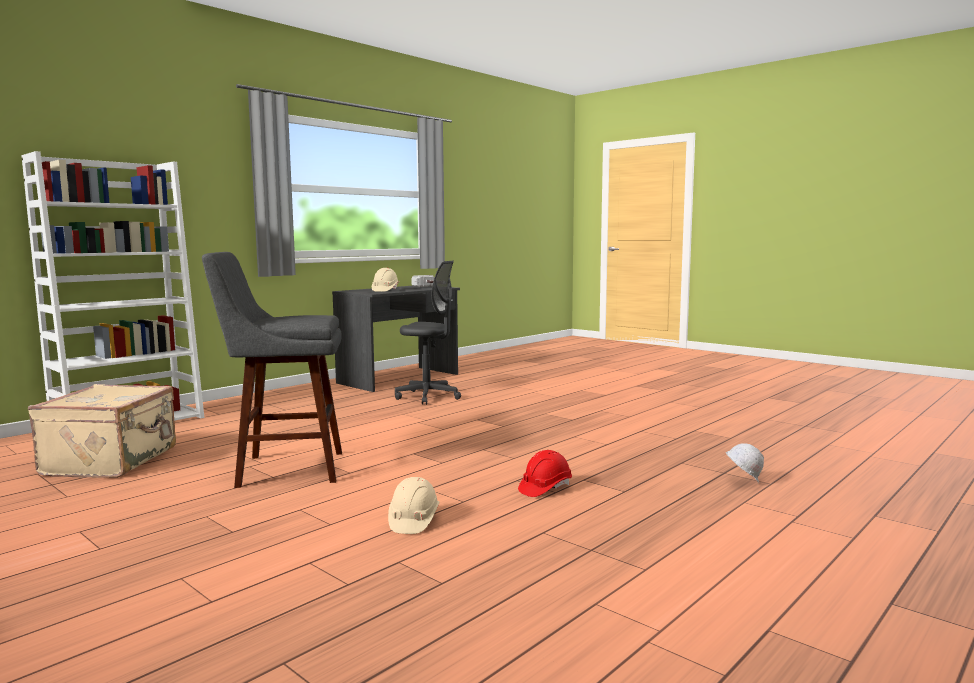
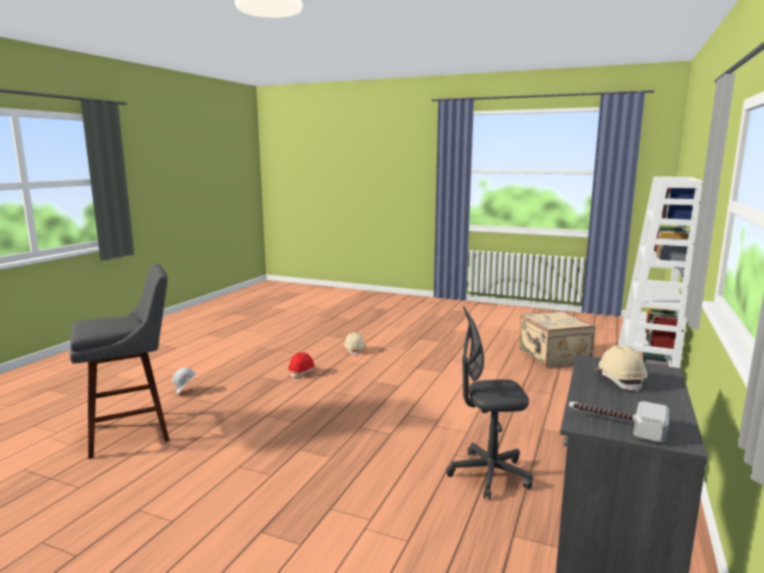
camera: 160 degrees right, 5 degrees up
grey stool [202,252,342,488] -> grey stool moved to [70,264,170,459]

